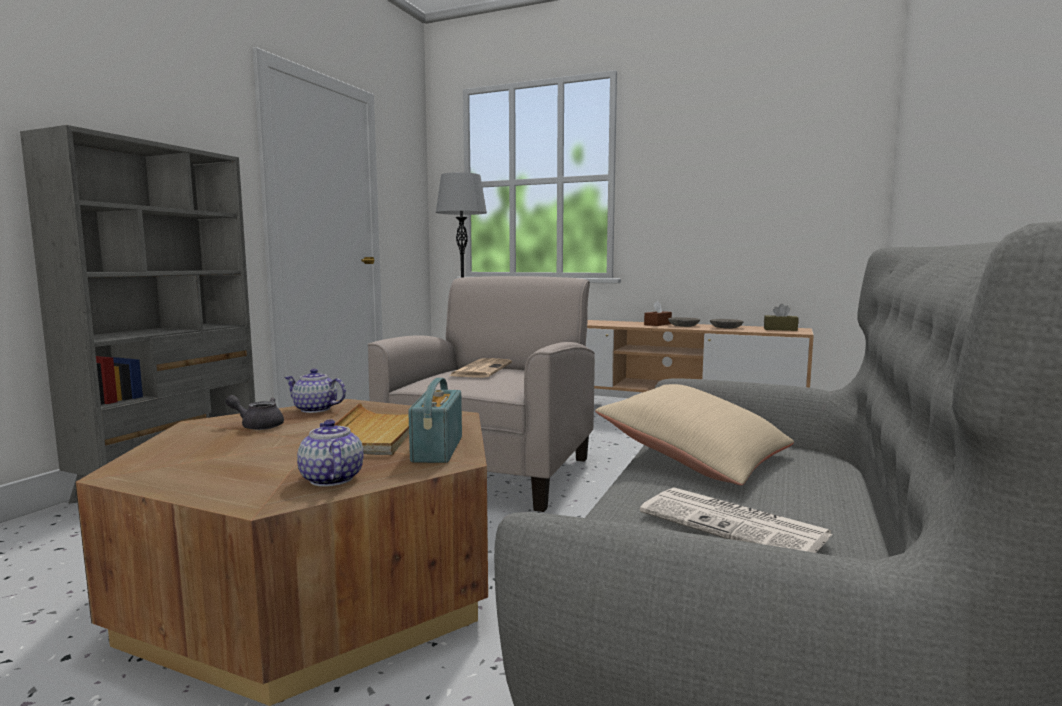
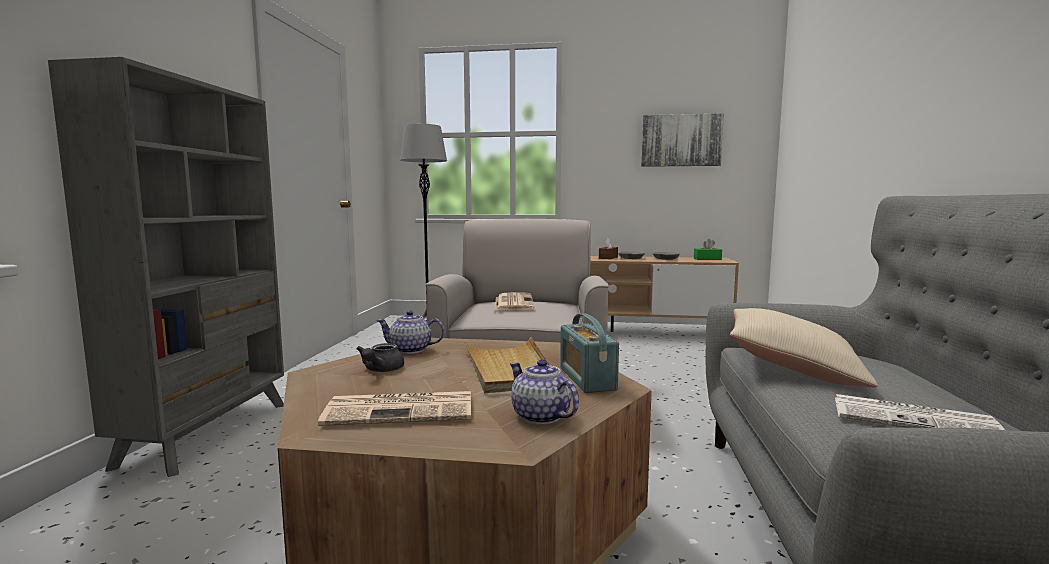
camera: 15 degrees left, 0 degrees up
grey teapot [225,395,284,430] -> grey teapot turned 75 degrees counterclockwise [356,343,404,372]
brown tissue box [764,304,798,331] -> green tissue box [694,239,722,260]
none -> newspaper [318,391,471,426]
none -> picture [641,113,724,167]

